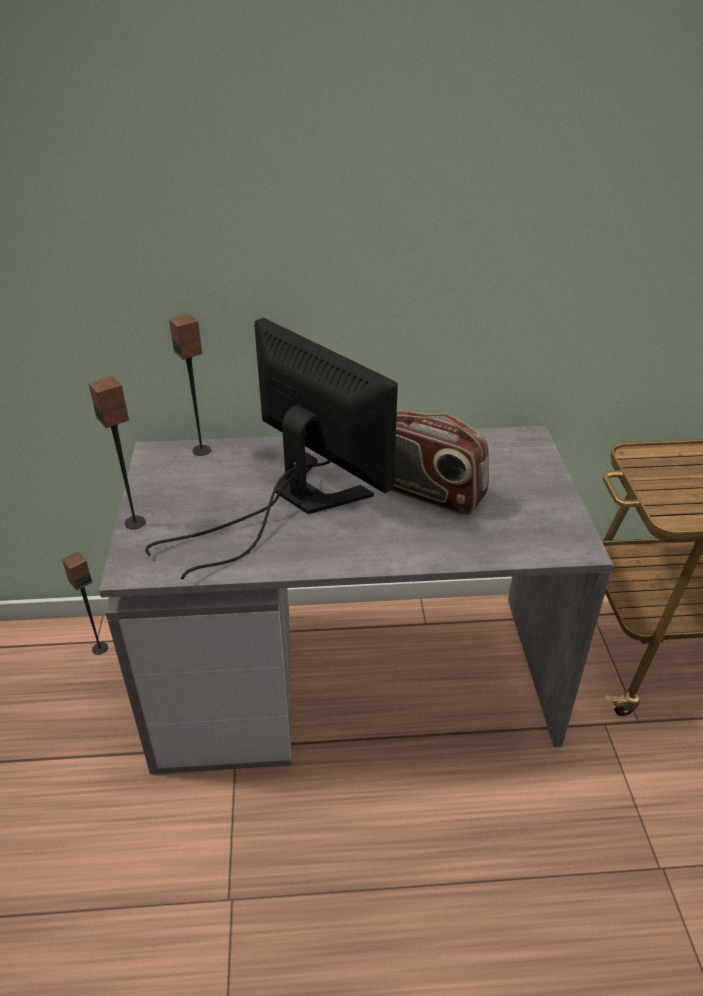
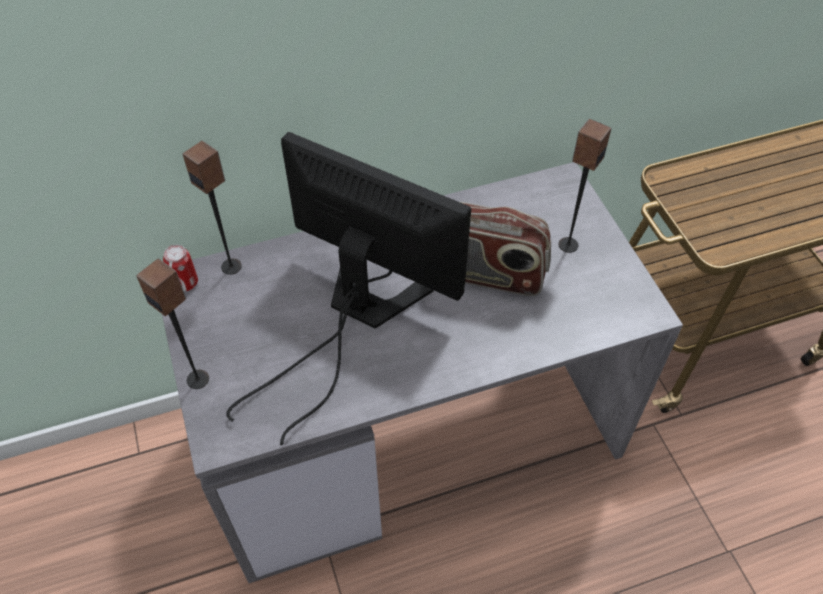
camera: 15 degrees left, 15 degrees up
speaker [62,552,108,655] -> speaker moved to [558,119,611,253]
none -> can [163,245,198,291]

